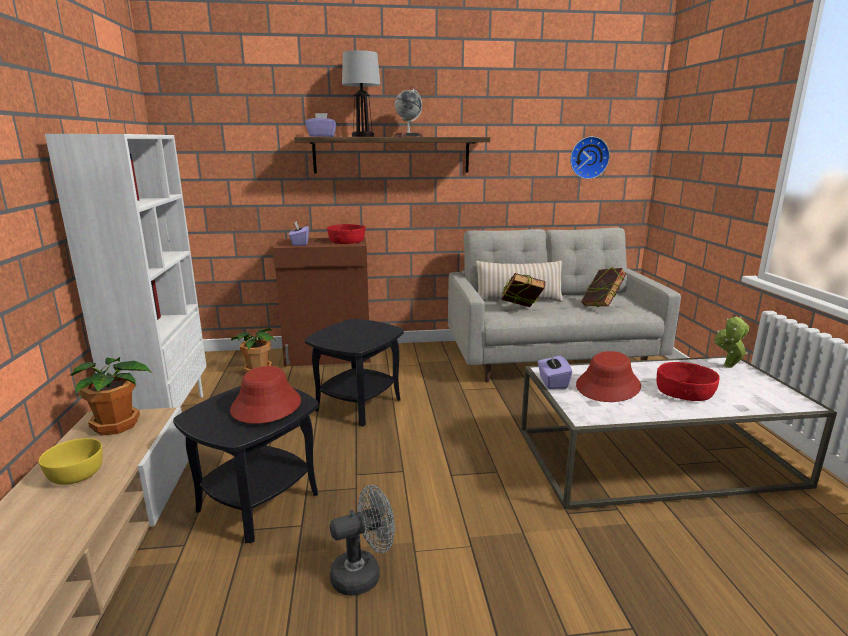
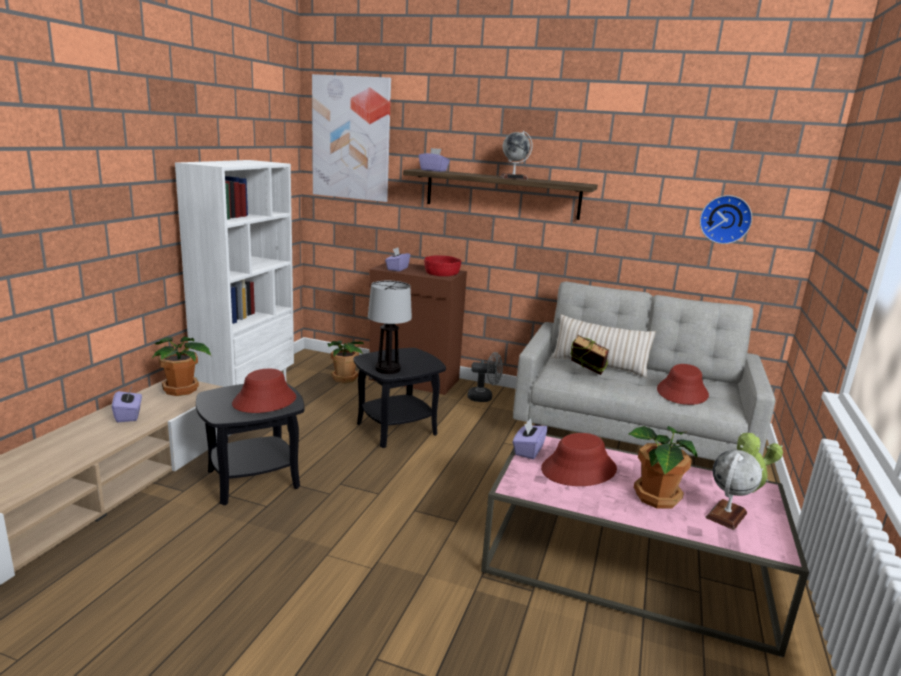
camera: 25 degrees right, 0 degrees up
yellow bowl [39,438,102,485] -> purple tissue box [112,387,142,422]
grey fan [330,485,395,596] -> grey fan moved to [468,352,503,402]
table lamp [342,50,380,137] -> table lamp moved to [368,281,412,374]
white coffee table [521,356,837,509] -> pink coffee table [481,434,809,657]
book [581,267,627,307] -> red hat [657,364,709,405]
red bowl [656,362,720,401] -> potted plant [628,426,697,509]
none -> picture [312,74,391,202]
none -> globe [705,450,762,530]

